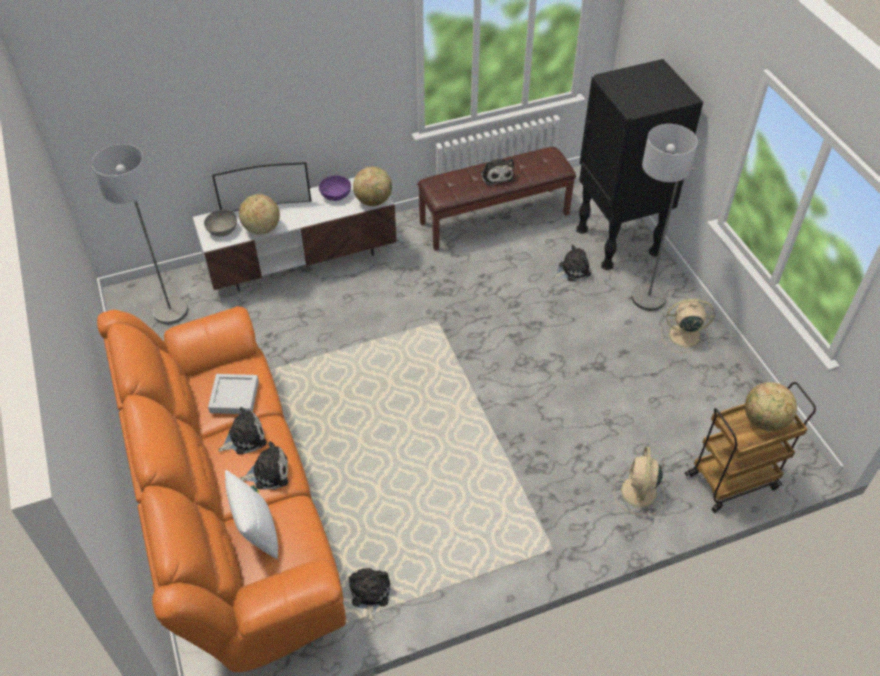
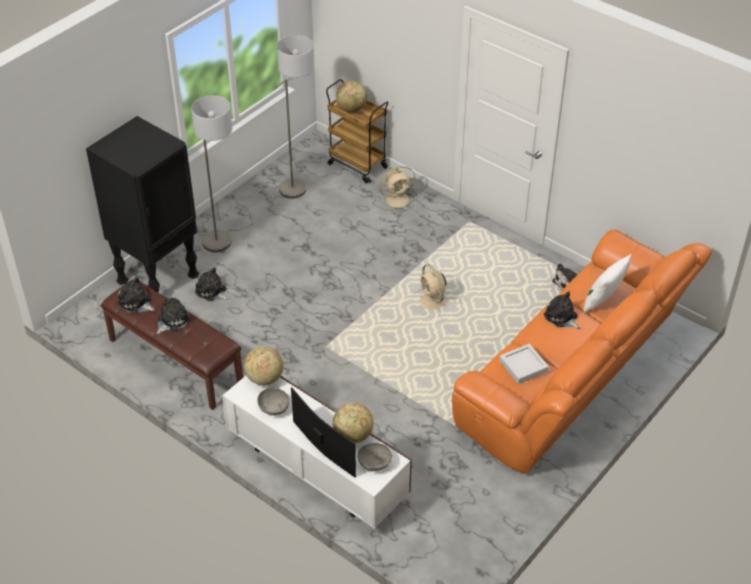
camera: 120 degrees left, 5 degrees down
grey floor lamp [92,144,188,325] -> grey floor lamp moved to [275,35,315,199]
plush toy [218,407,267,455] -> plush toy moved to [117,276,155,313]
purple bowl [319,176,351,201] -> grey bowl [257,388,289,415]
beige fan [661,299,715,353] -> beige fan moved to [413,264,449,310]

